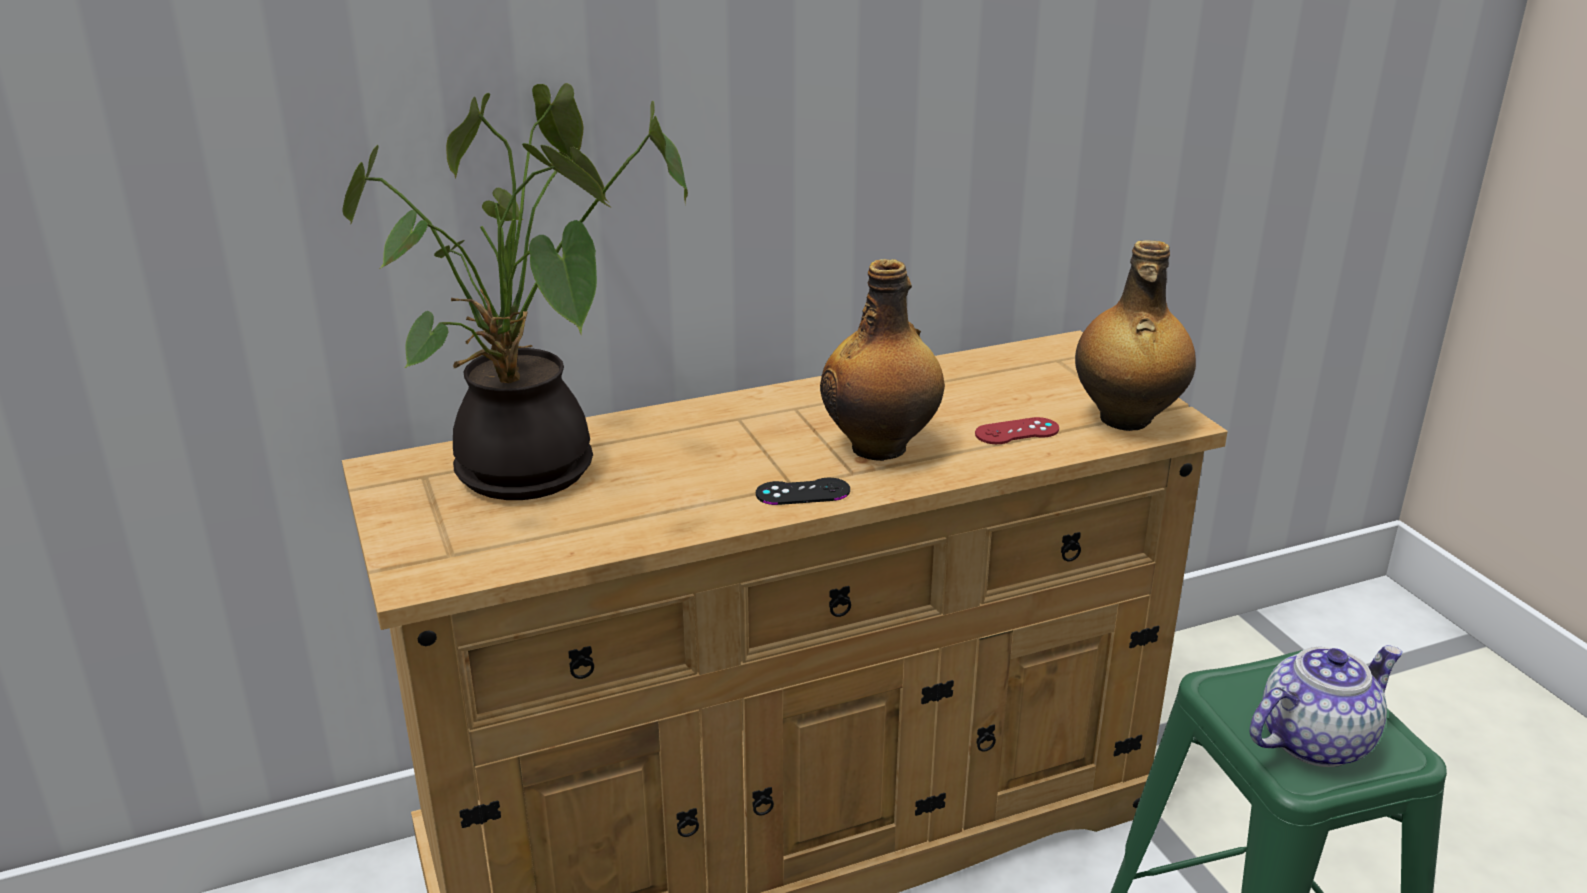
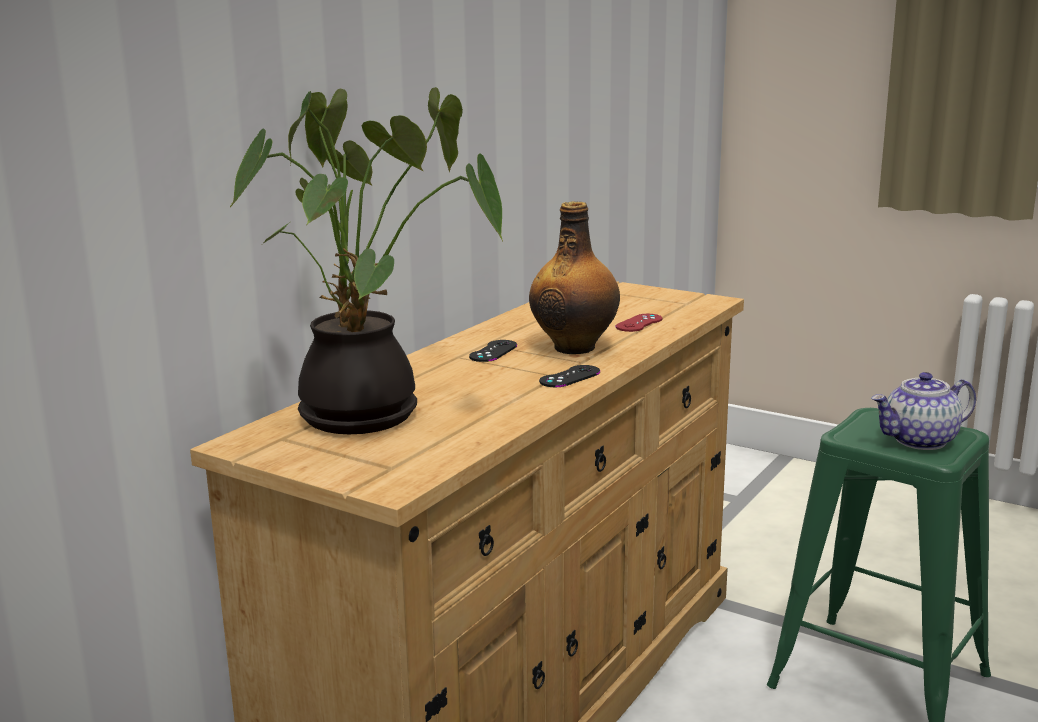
camera: 35 degrees left, 10 degrees down
bottle [1075,240,1196,431] -> none
teapot [1250,645,1403,767] -> teapot turned 135 degrees counterclockwise [871,372,976,450]
none -> black game controller [469,340,517,362]

